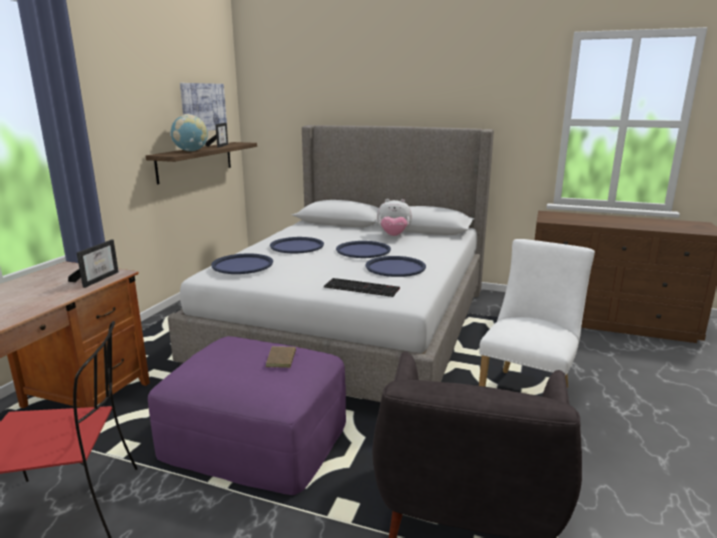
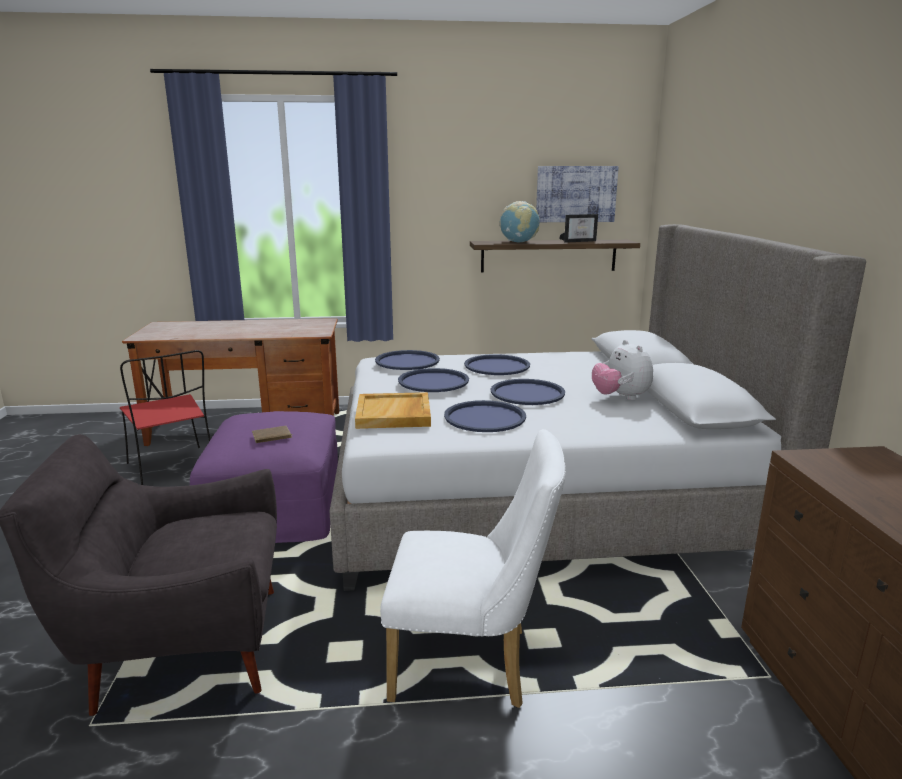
camera: 65 degrees right, 0 degrees up
picture frame [68,240,119,288] -> none
keyboard [324,278,400,297] -> beige tray [355,392,431,429]
none -> blue tray [398,368,469,392]

